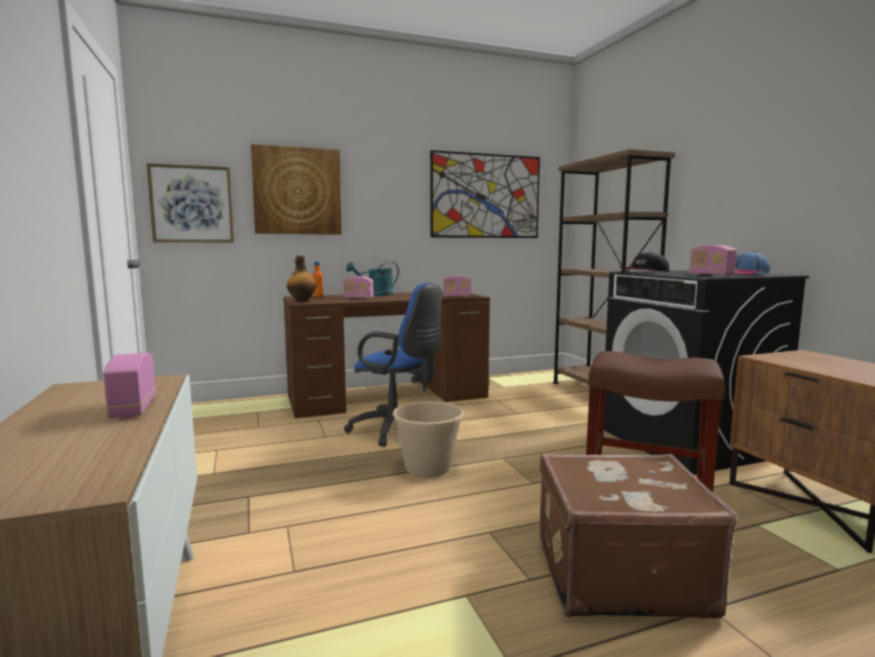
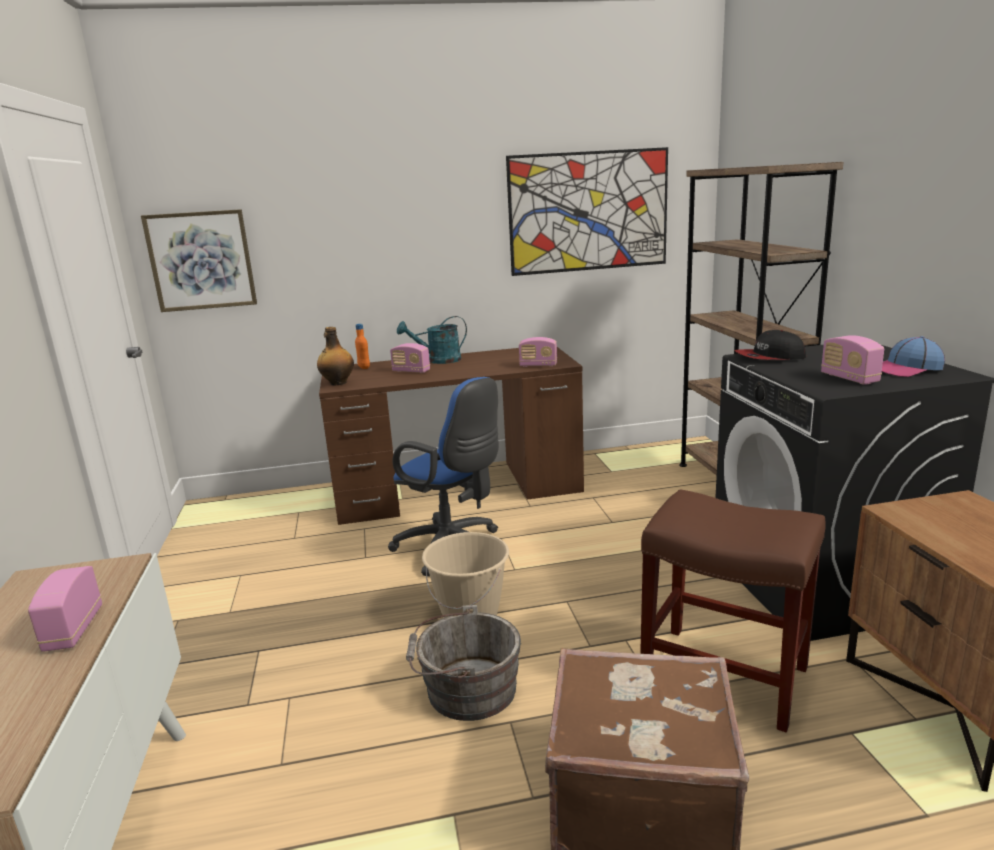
camera: 10 degrees right, 10 degrees up
picture [251,144,342,235] -> none
none -> grey bucket [406,605,521,721]

